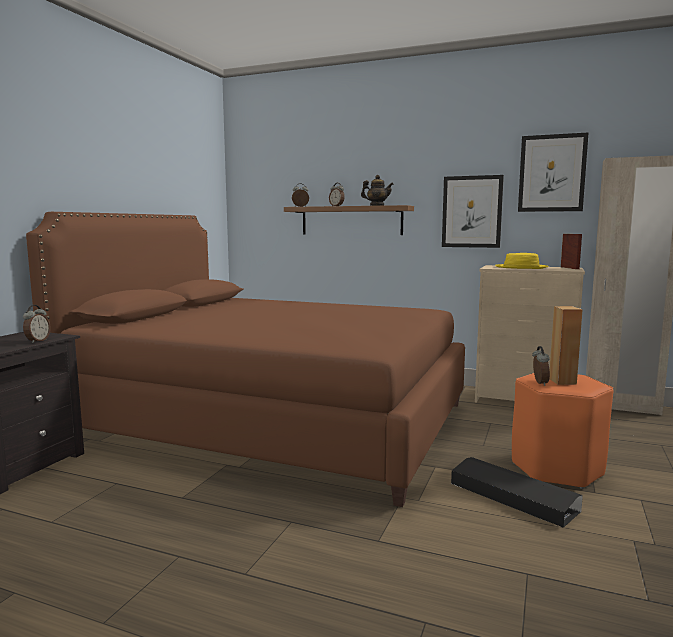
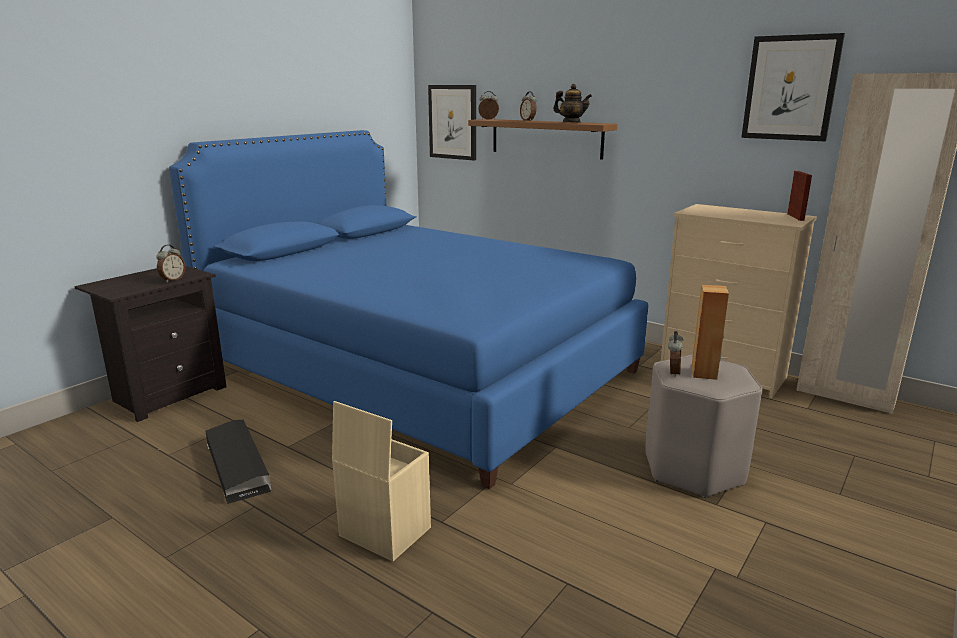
camera: 15 degrees right, 10 degrees up
brown bed [26,212,465,507] -> blue bed [169,130,648,489]
picture [442,175,504,248] -> picture moved to [428,85,476,160]
black storage box [451,457,583,528] -> black storage box moved to [205,419,272,504]
yellow hat [495,253,549,269] -> none
orange stool [512,373,613,489] -> grey stool [646,355,762,498]
none -> beige storage box [332,401,431,561]

